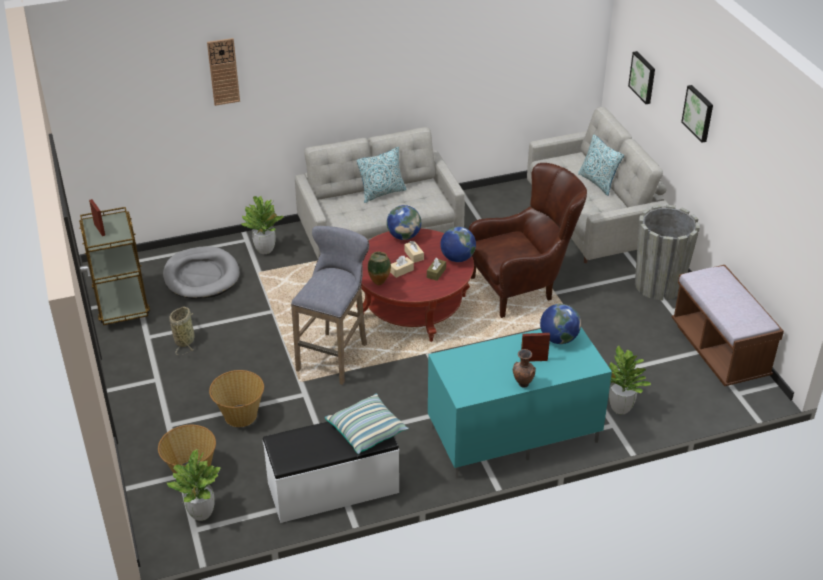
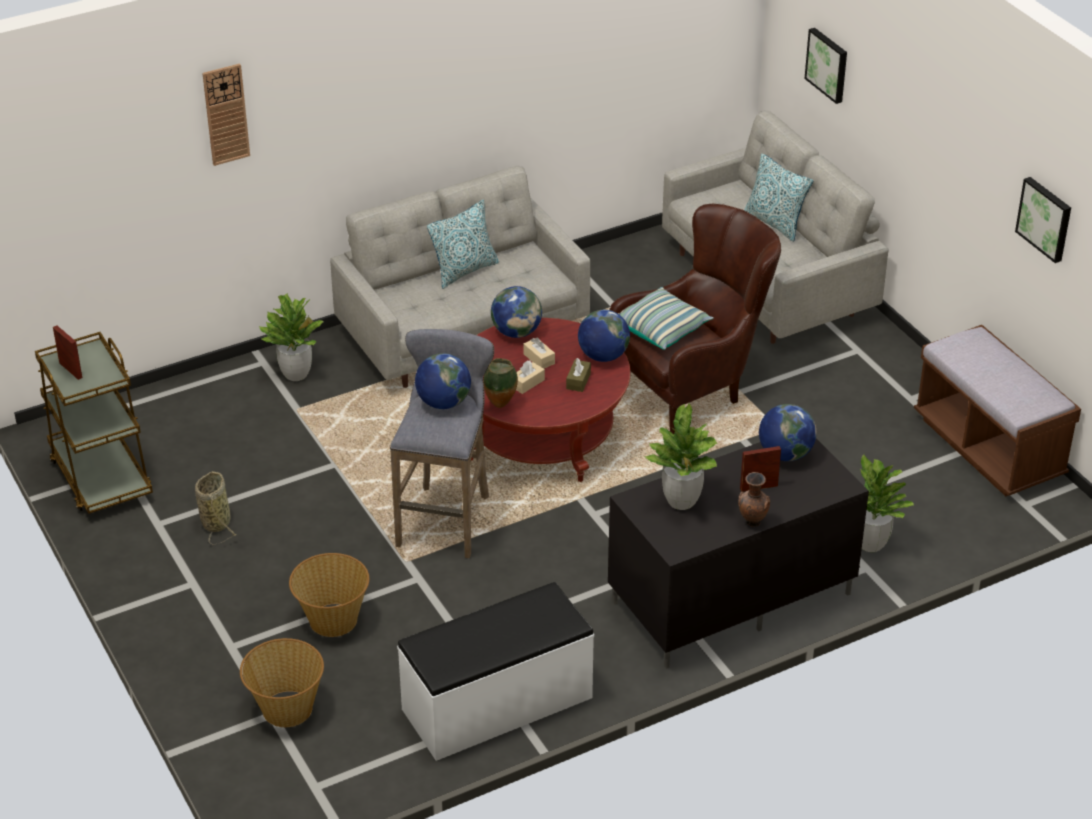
camera: 10 degrees left, 0 degrees up
grey dog bed [163,246,240,299] -> none
potted plant [166,449,221,521] -> potted plant moved to [645,402,717,510]
pillow [325,394,409,454] -> pillow moved to [618,287,714,350]
turquoise tv stand [428,327,612,478] -> black tv stand [608,439,869,669]
grey planter [635,205,700,300] -> none
picture [681,85,713,143] -> picture moved to [1015,177,1071,263]
none -> globe [415,353,471,409]

